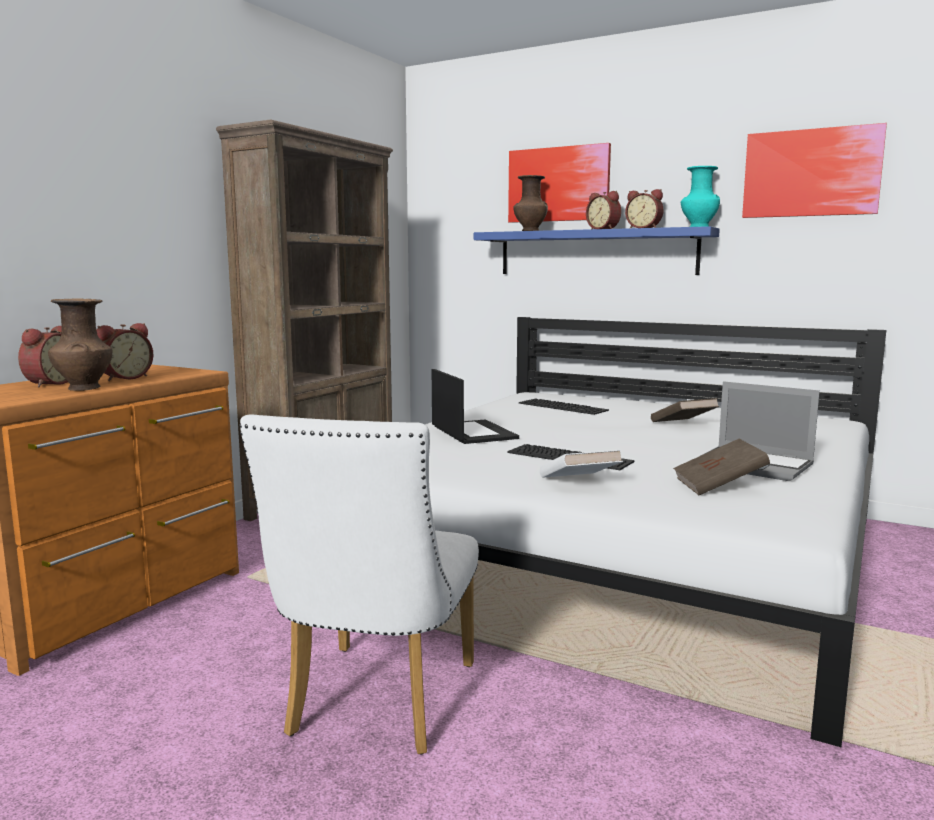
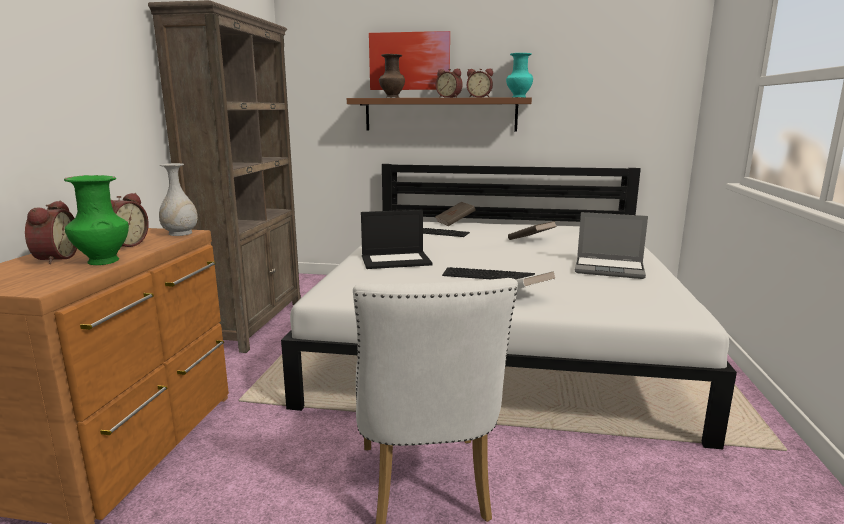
camera: 20 degrees left, 5 degrees up
brown vase [48,298,112,391] -> green vase [64,175,129,265]
laptop [432,369,519,444] -> laptop turned 120 degrees clockwise [361,210,433,269]
blue shelf [474,226,720,275] -> brown shelf [347,97,532,131]
brown book [673,439,770,495] -> brown book moved to [436,202,476,226]
picture [742,123,887,218] -> none
none -> white vase [159,163,198,236]

